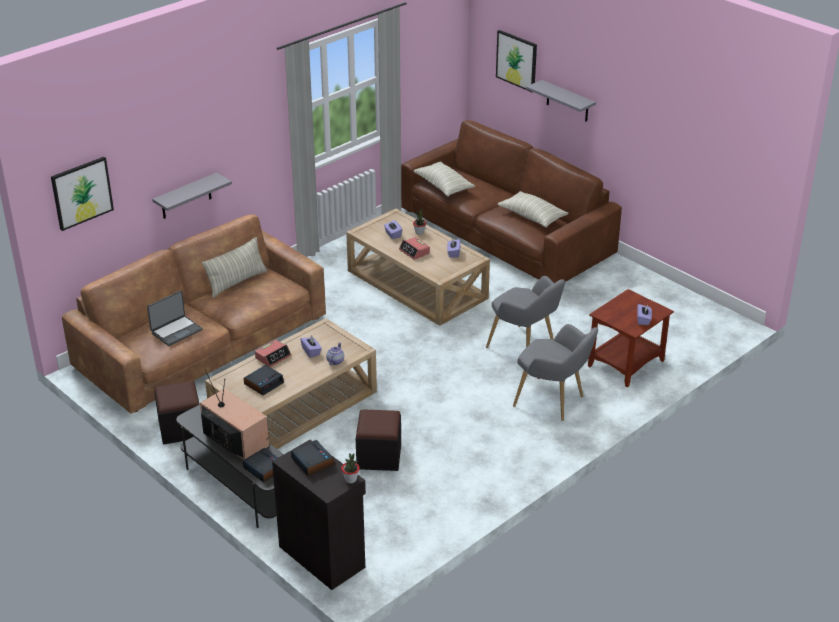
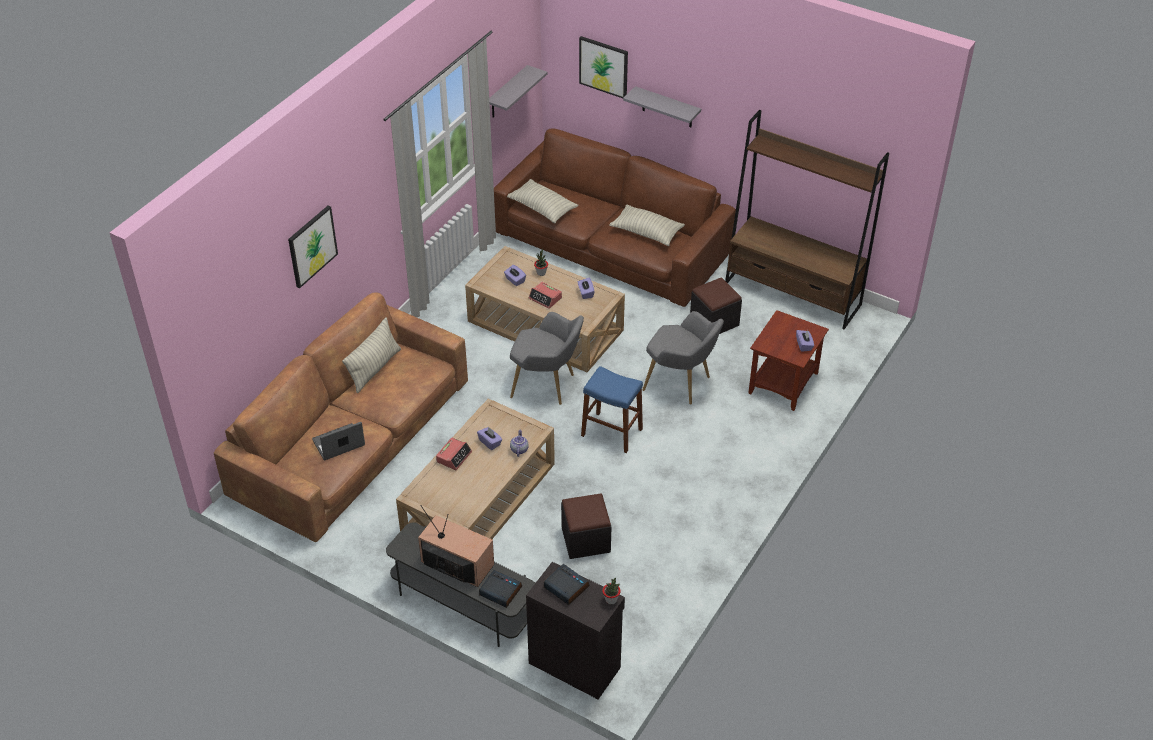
camera: 15 degrees left, 10 degrees up
picture [51,157,114,231] -> picture moved to [288,206,338,288]
laptop [147,291,203,346] -> laptop turned 150 degrees counterclockwise [312,422,365,461]
grey shelf [152,173,232,219] -> grey shelf moved to [489,65,547,117]
black ottoman [154,381,200,444] -> black ottoman moved to [690,278,742,334]
alarm clock [244,365,284,395] -> none
grey armchair [513,324,598,421] -> grey armchair moved to [510,312,584,405]
none -> blue stool [581,366,643,453]
none -> brown bookcase [725,110,889,329]

